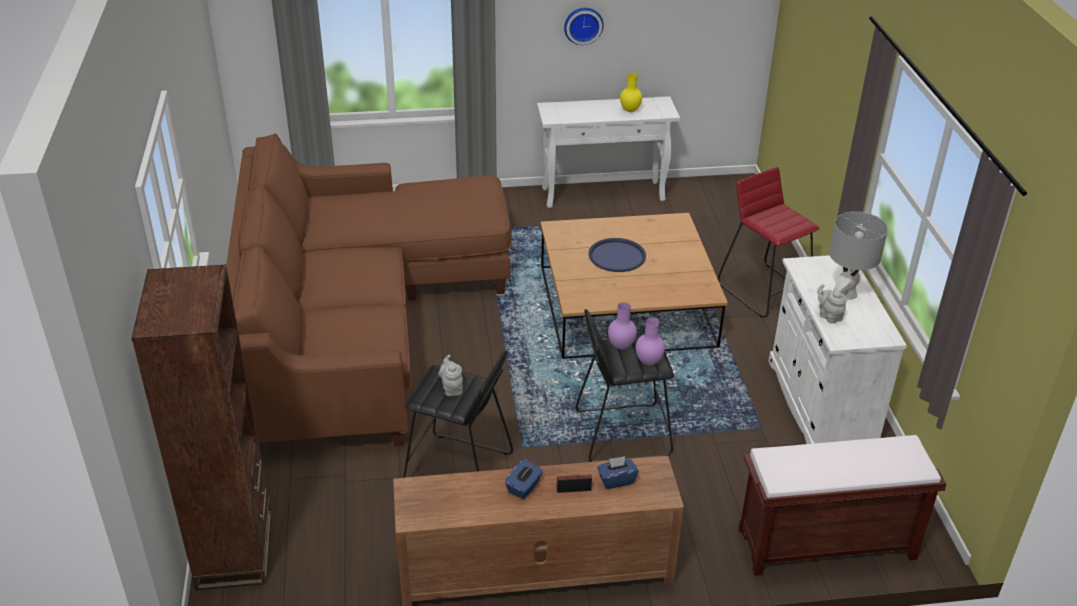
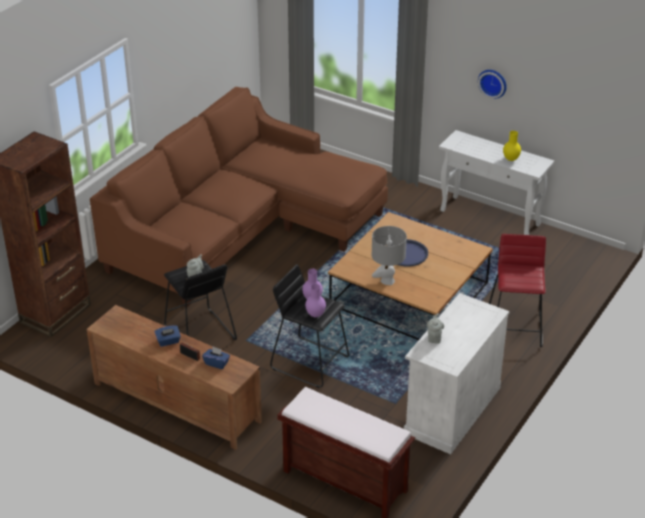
camera: 40 degrees right, 0 degrees up
grey table lamp [829,211,888,300] -> grey table lamp moved to [372,226,407,285]

